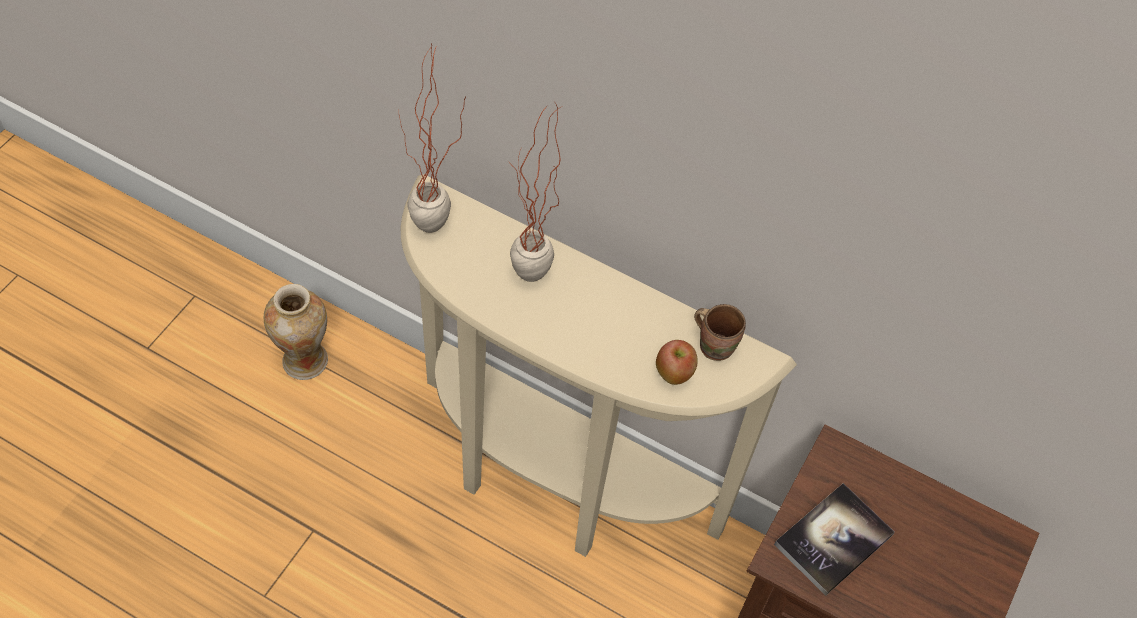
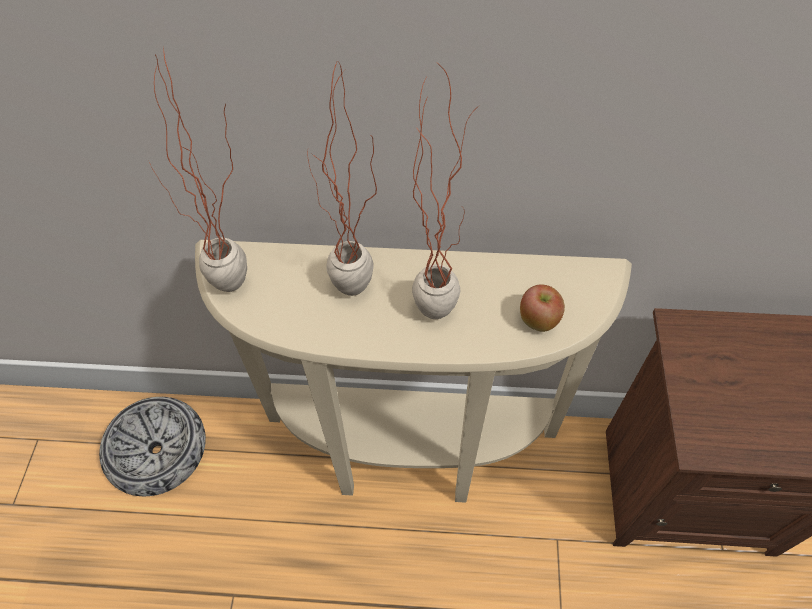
camera: 20 degrees left, 0 degrees up
vase [264,284,328,380] -> bowl [99,397,206,496]
brown mug [694,304,746,361] -> none
book [774,483,895,596] -> none
none -> potted plant [412,61,474,319]

